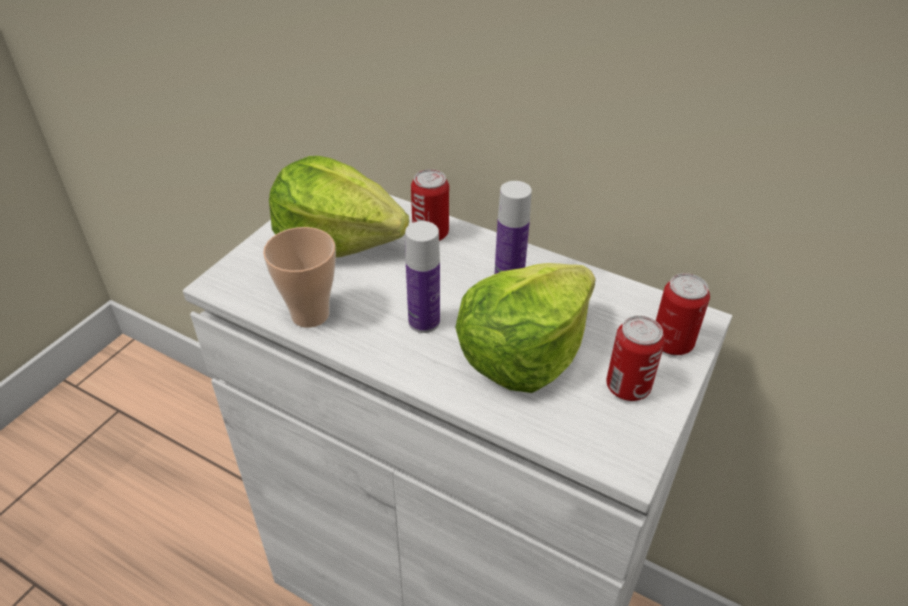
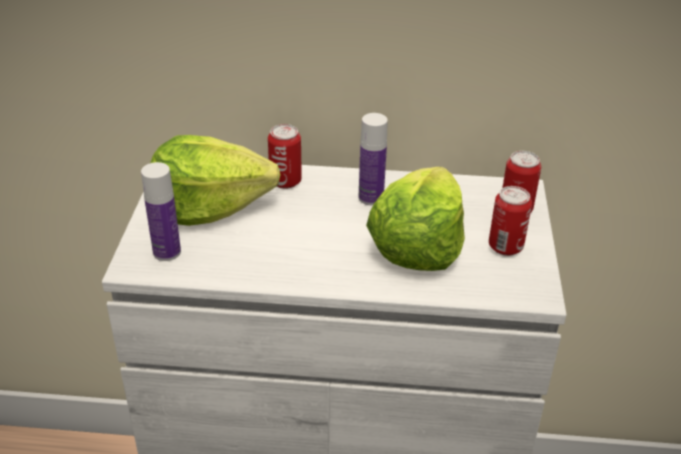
camera: 25 degrees left, 5 degrees down
cup [263,227,336,328] -> none
bottle [405,221,440,333] -> bottle moved to [141,162,181,261]

